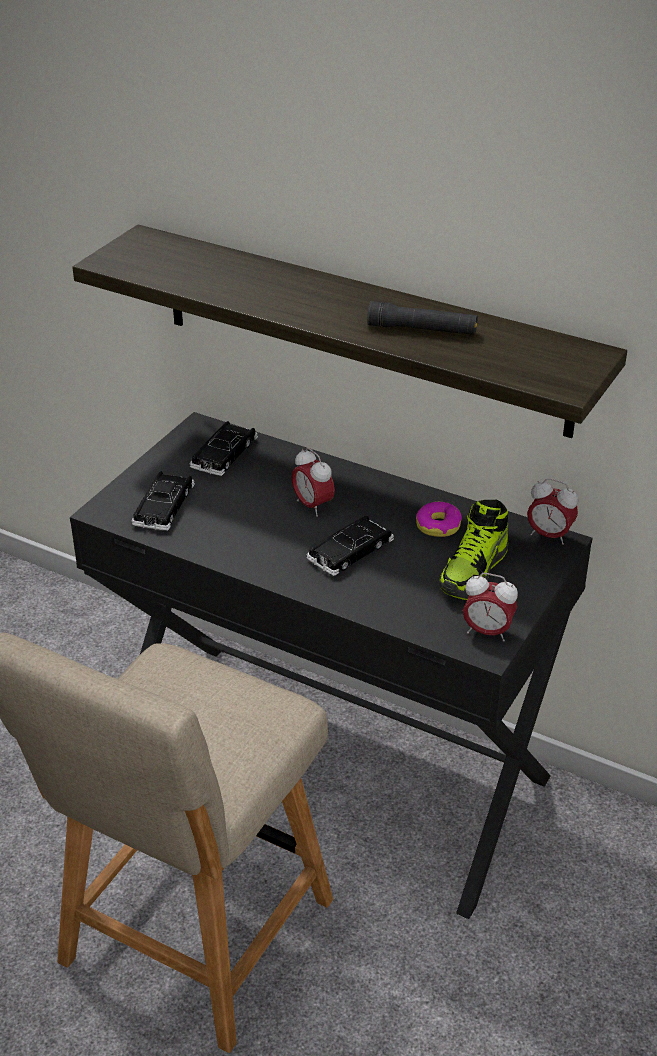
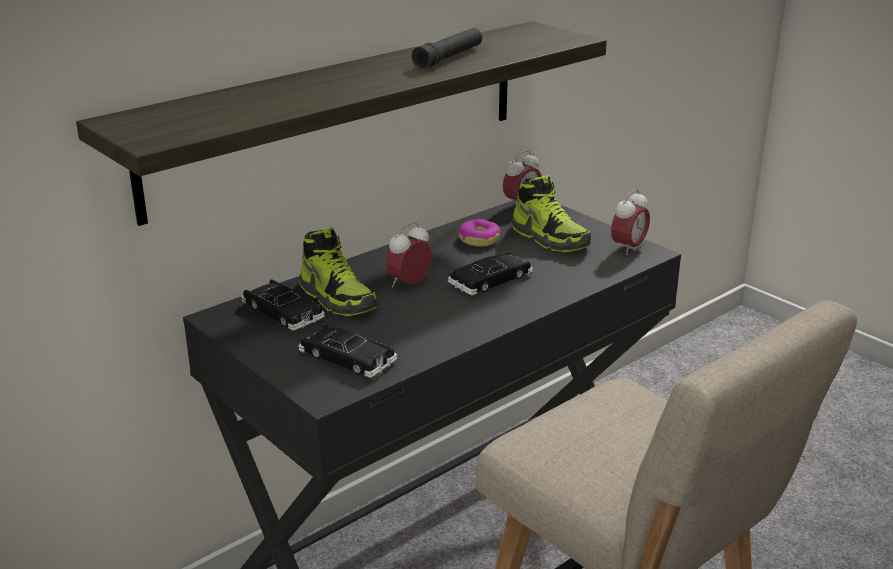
camera: 70 degrees left, 10 degrees down
alarm clock [292,448,335,517] -> alarm clock turned 150 degrees clockwise [386,222,432,288]
black toy car [306,515,394,576] -> black toy car turned 105 degrees counterclockwise [448,251,533,296]
none -> shoe [299,228,378,316]

